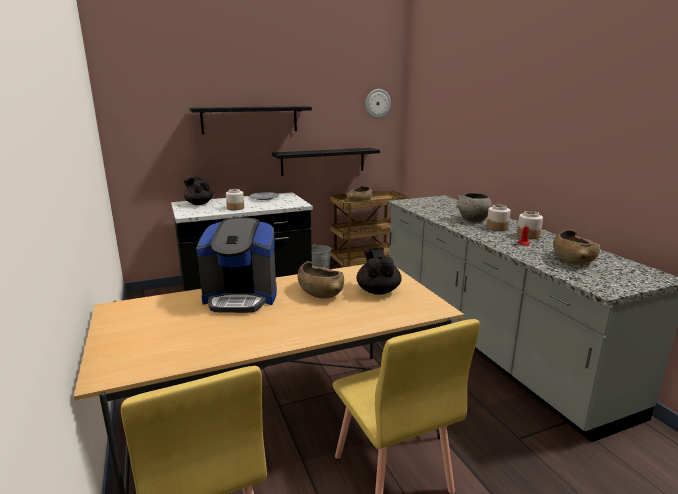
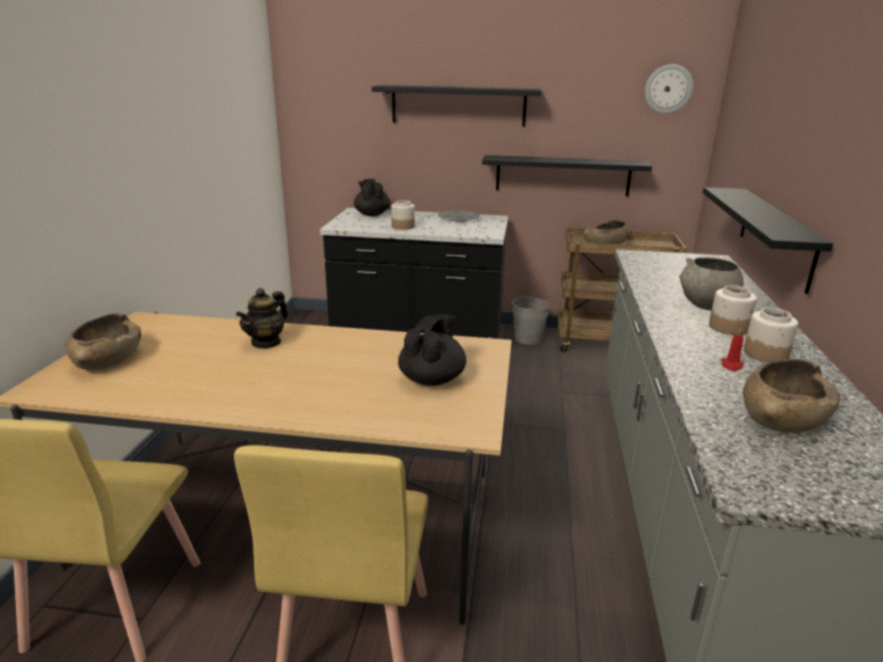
camera: 30 degrees right, 5 degrees up
coffee machine [196,217,277,313] -> teapot [236,288,288,349]
brown bowl [298,261,344,299] -> brown bowl moved to [66,313,141,370]
none -> black shelf [703,187,833,294]

